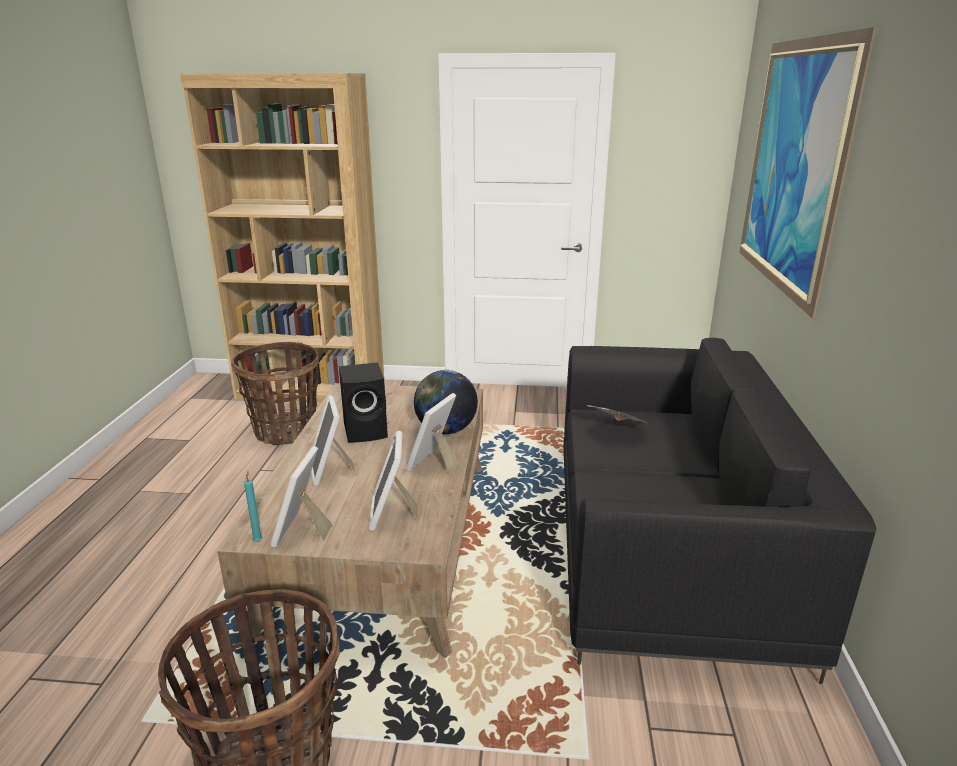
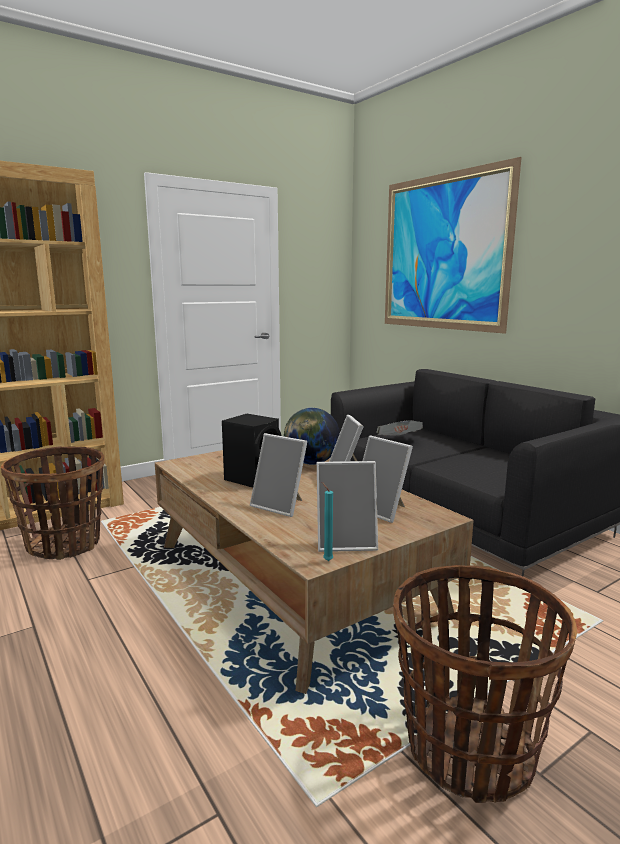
camera: 40 degrees left, 10 degrees down
picture frame [270,446,333,547] -> picture frame turned 60 degrees counterclockwise [317,461,378,552]

